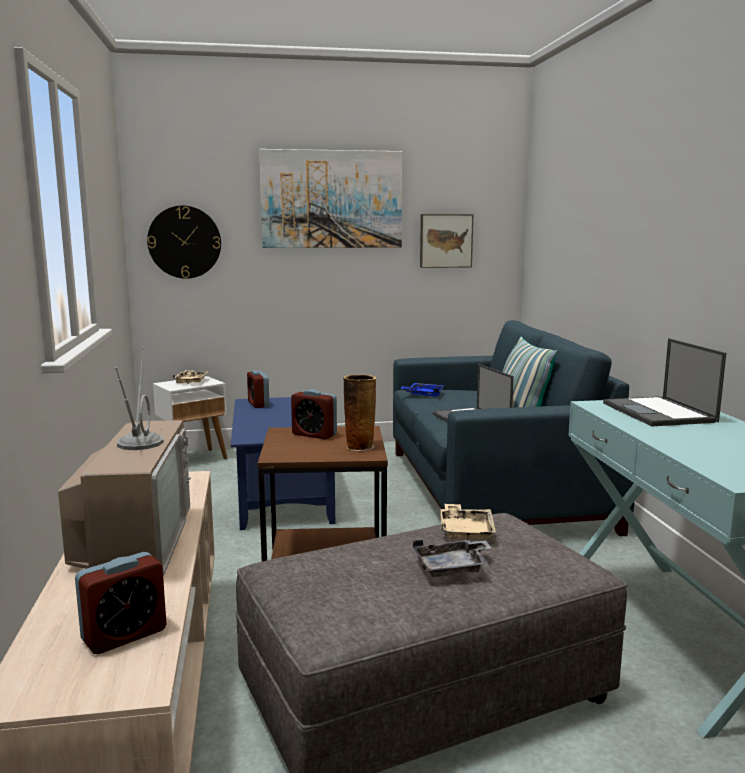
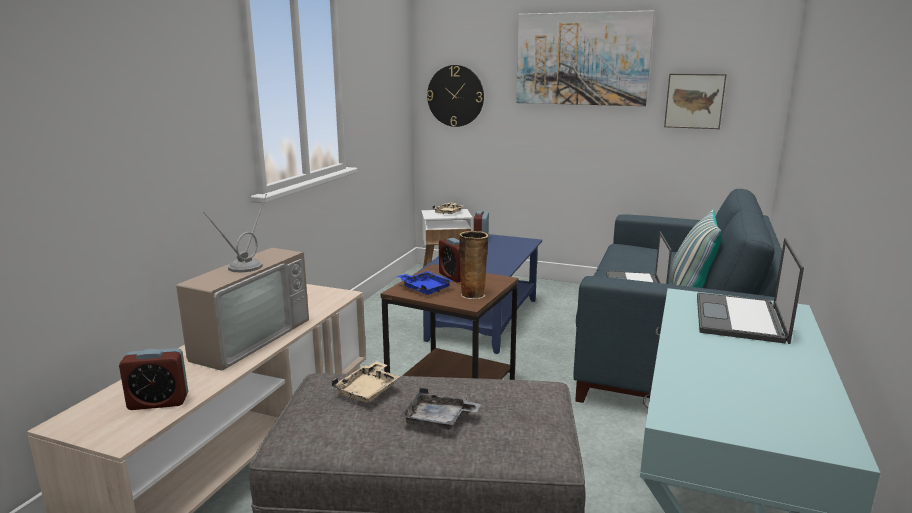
camera: 30 degrees right, 5 degrees up
blue tray [400,383,445,397] -> blue tray moved to [396,271,453,295]
beige tray [440,504,496,540] -> beige tray moved to [331,361,401,403]

